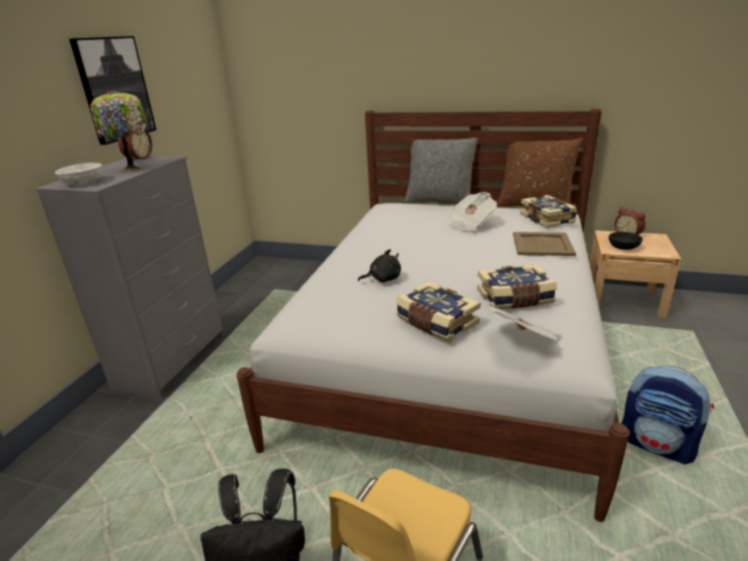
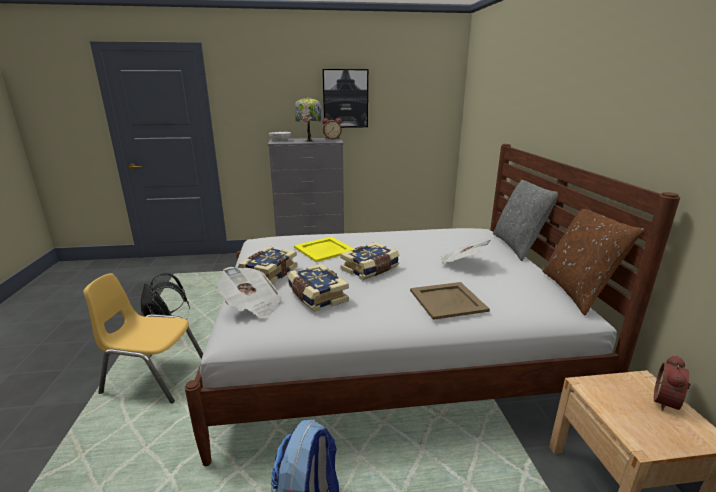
camera: 65 degrees right, 5 degrees down
black plush toy [358,249,401,283] -> yellow tray [294,237,354,262]
book [520,195,577,228] -> book moved to [340,242,399,280]
black bowl [608,232,643,250] -> none

